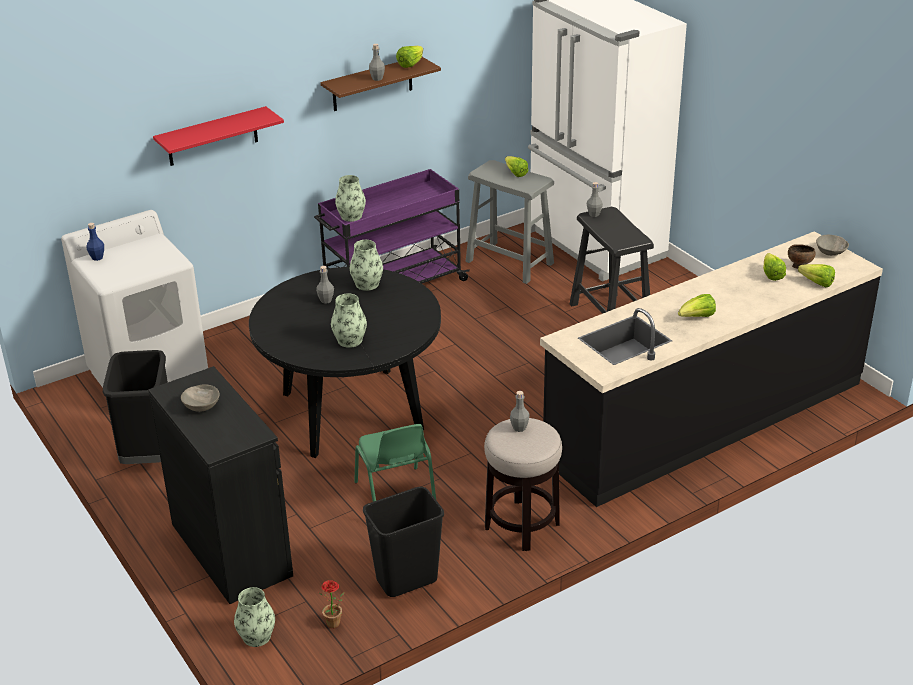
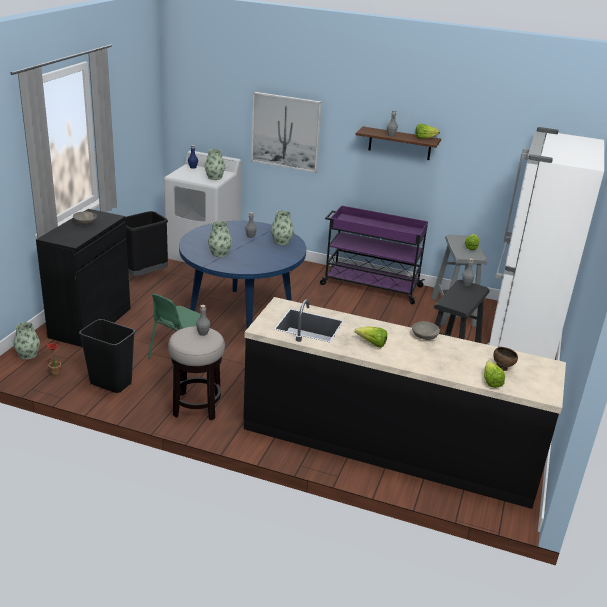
camera: 50 degrees right, 5 degrees down
red shelf [153,106,284,166] -> picture [251,92,322,173]
black dining table [249,267,441,458] -> blue dining table [179,221,306,328]
vase [335,175,366,222] -> vase moved to [205,149,225,180]
lettuce [763,253,786,281] -> none
grey bowl [816,235,849,256] -> grey bowl moved to [412,321,440,340]

